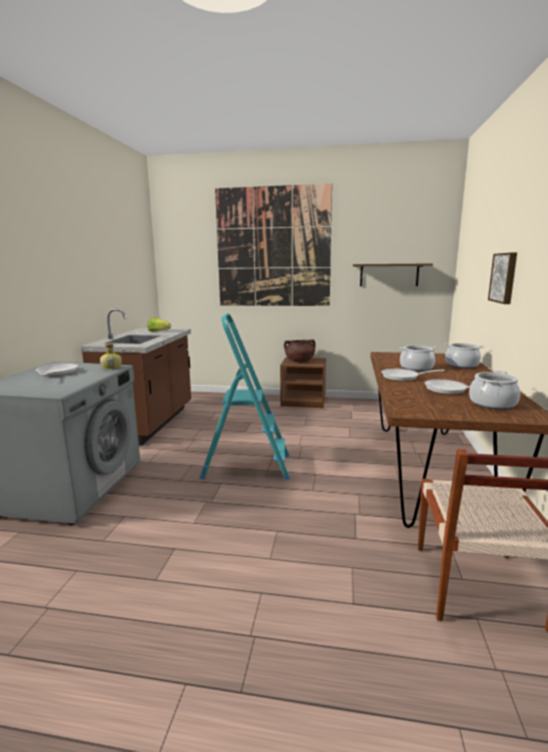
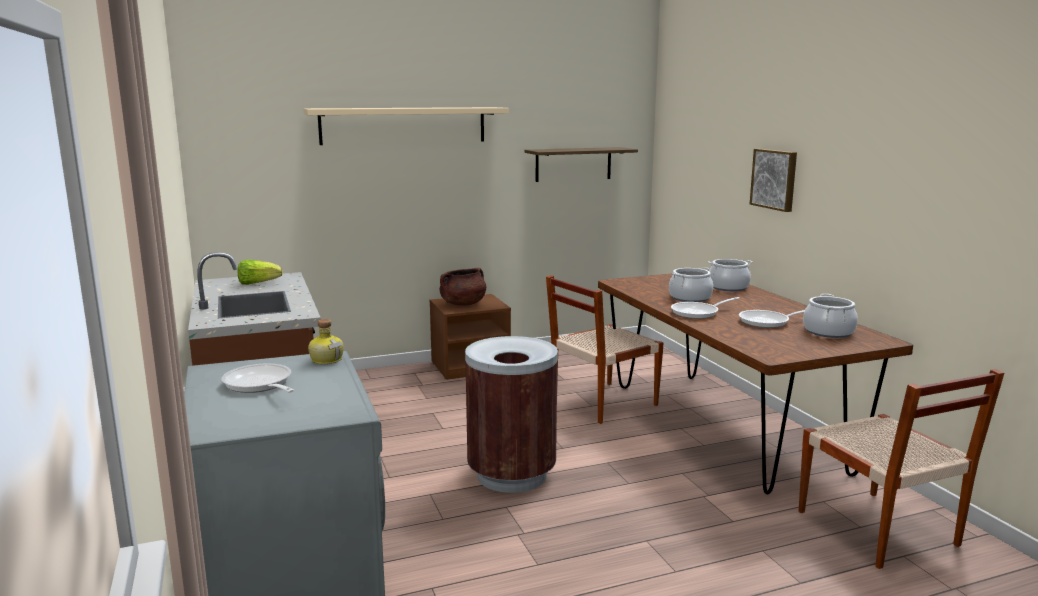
camera: 30 degrees left, 0 degrees up
turquoise step ladder [199,313,290,480] -> brown trash can [465,336,558,493]
picture [215,184,332,306] -> beige shelf [303,107,509,145]
none -> chair [546,275,663,424]

